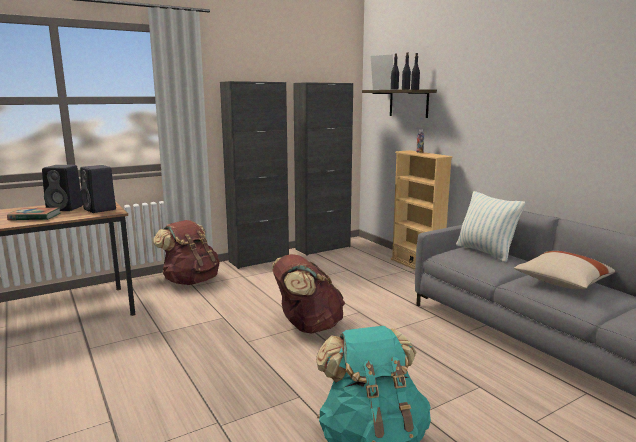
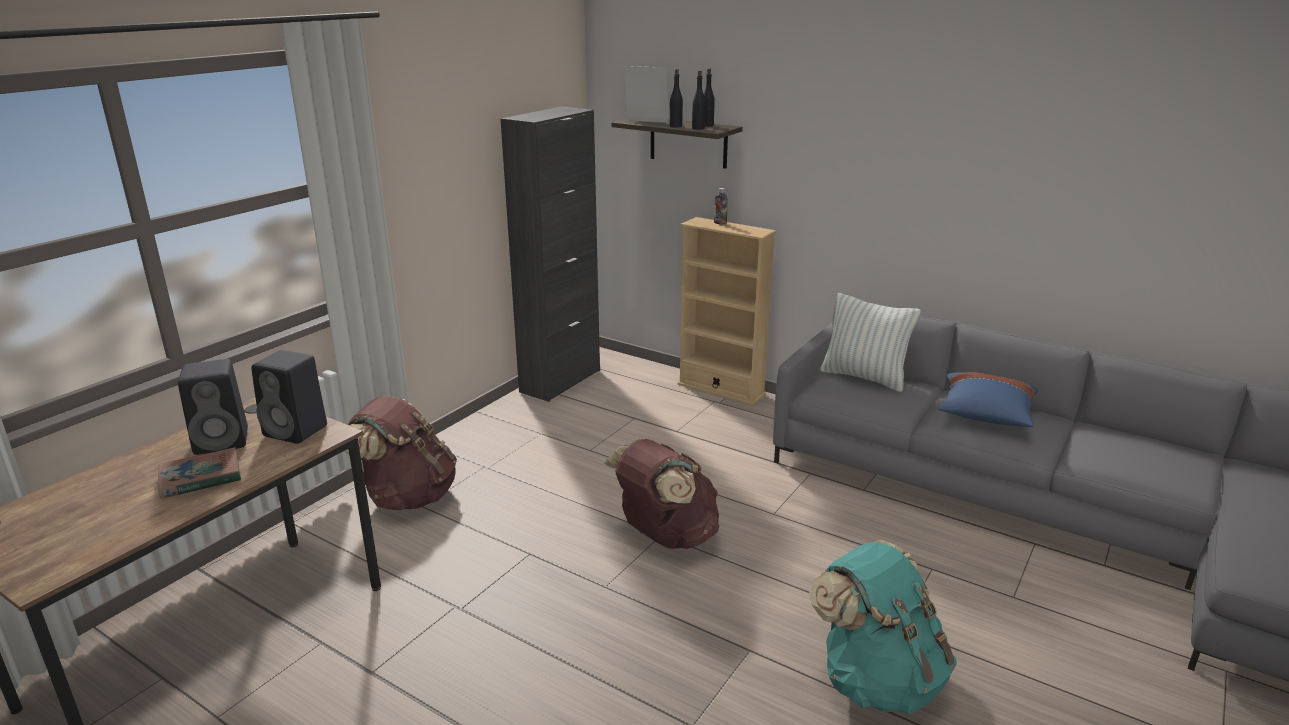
camera: 25 degrees left, 10 degrees up
black cabinet [220,81,289,269] -> none
beige pillow [514,251,615,289] -> blue pillow [938,372,1038,427]

